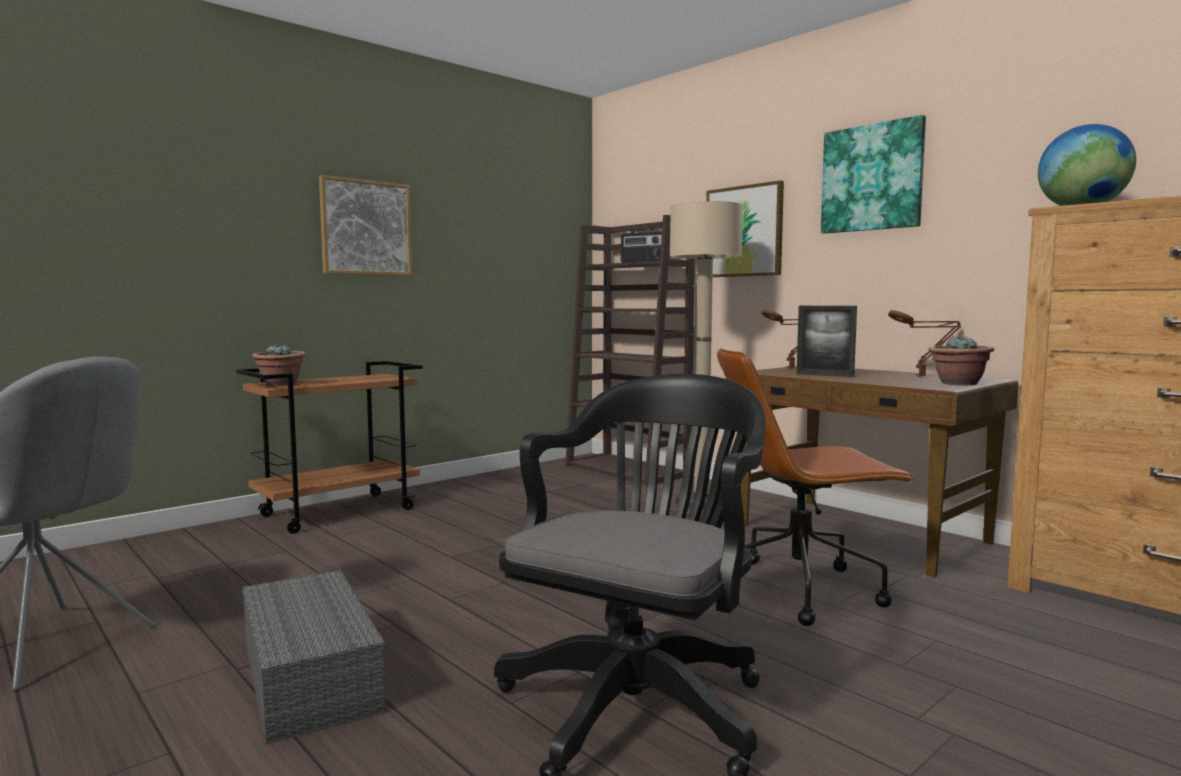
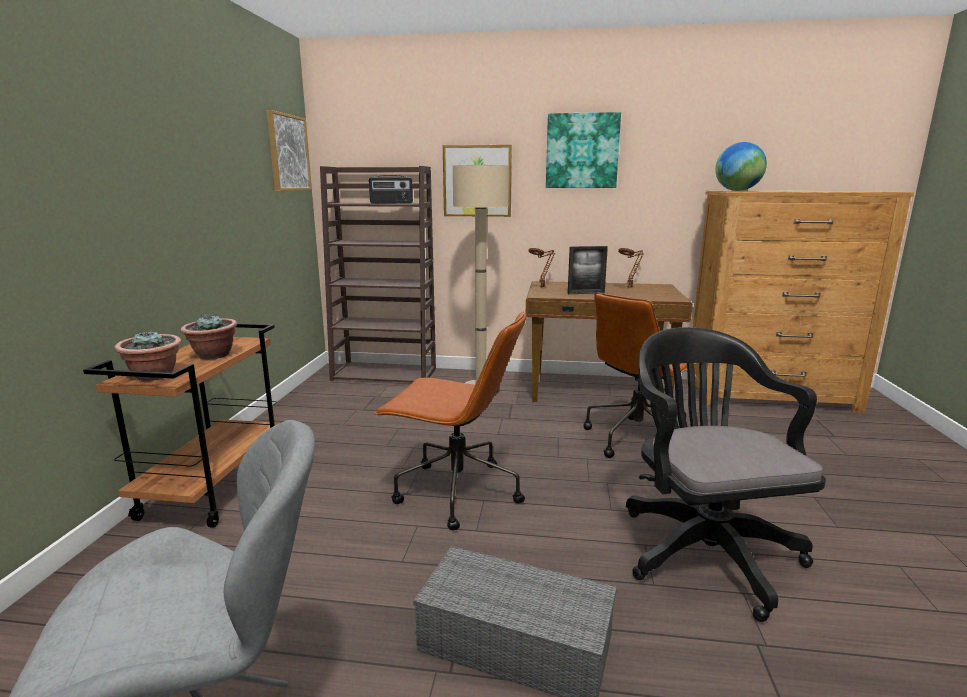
camera: 40 degrees left, 10 degrees up
picture [319,175,412,276] -> picture moved to [267,110,312,191]
potted plant [928,336,994,385] -> potted plant moved to [180,315,237,359]
none -> brown office chair [374,311,526,530]

